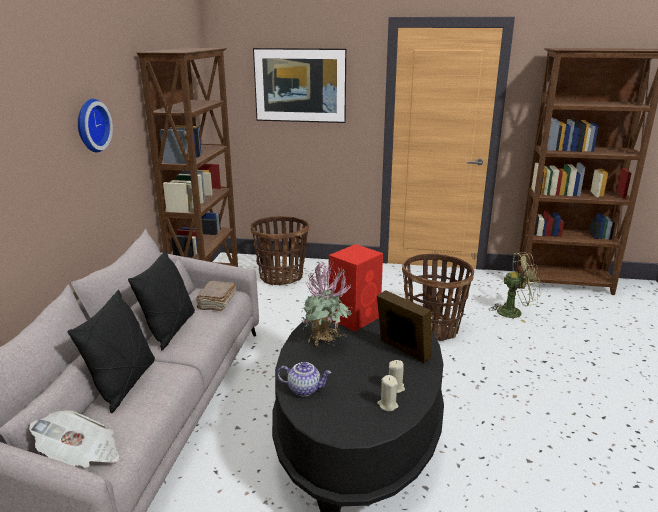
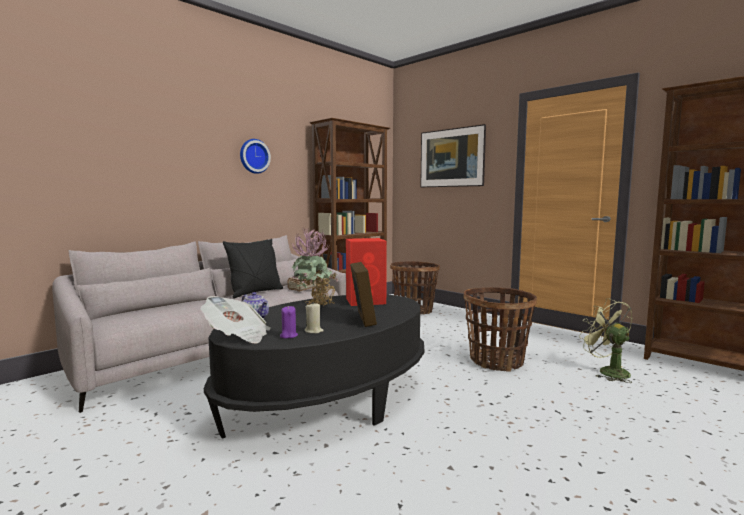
camera: 35 degrees right, 15 degrees down
newspaper [29,410,119,468] -> newspaper moved to [201,296,271,343]
black pillow [68,290,155,413] -> none
beige candle [377,375,398,411] -> purple candle [280,306,298,339]
green fan [491,252,541,323] -> green fan turned 150 degrees counterclockwise [579,298,632,383]

